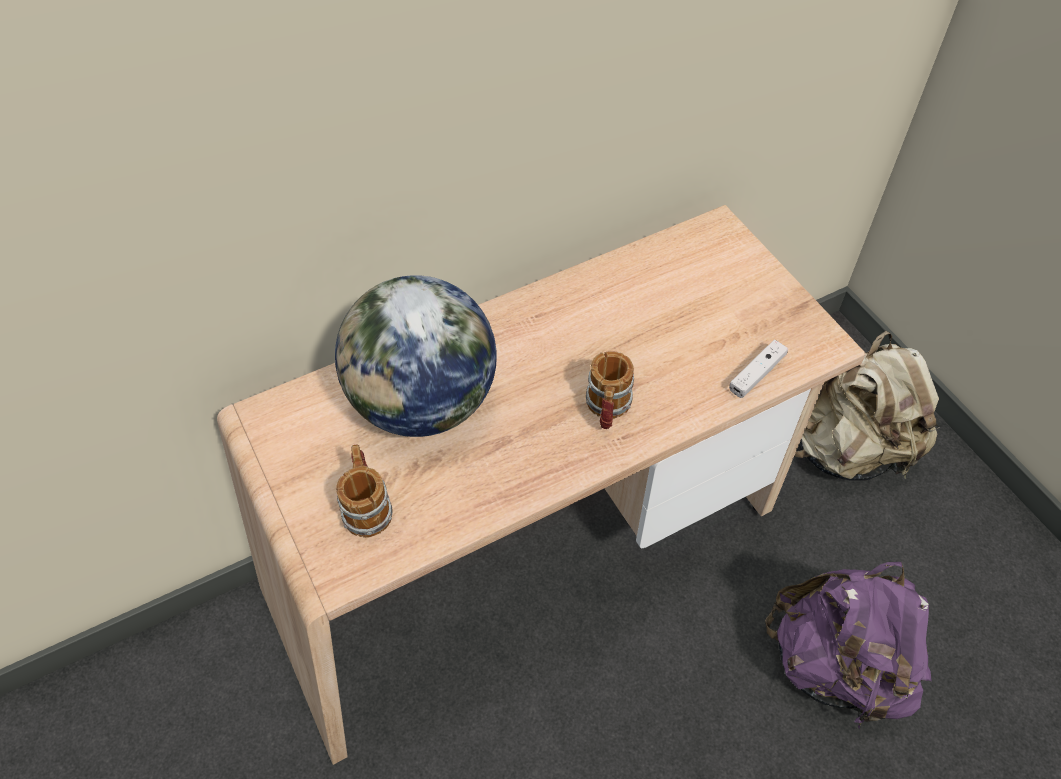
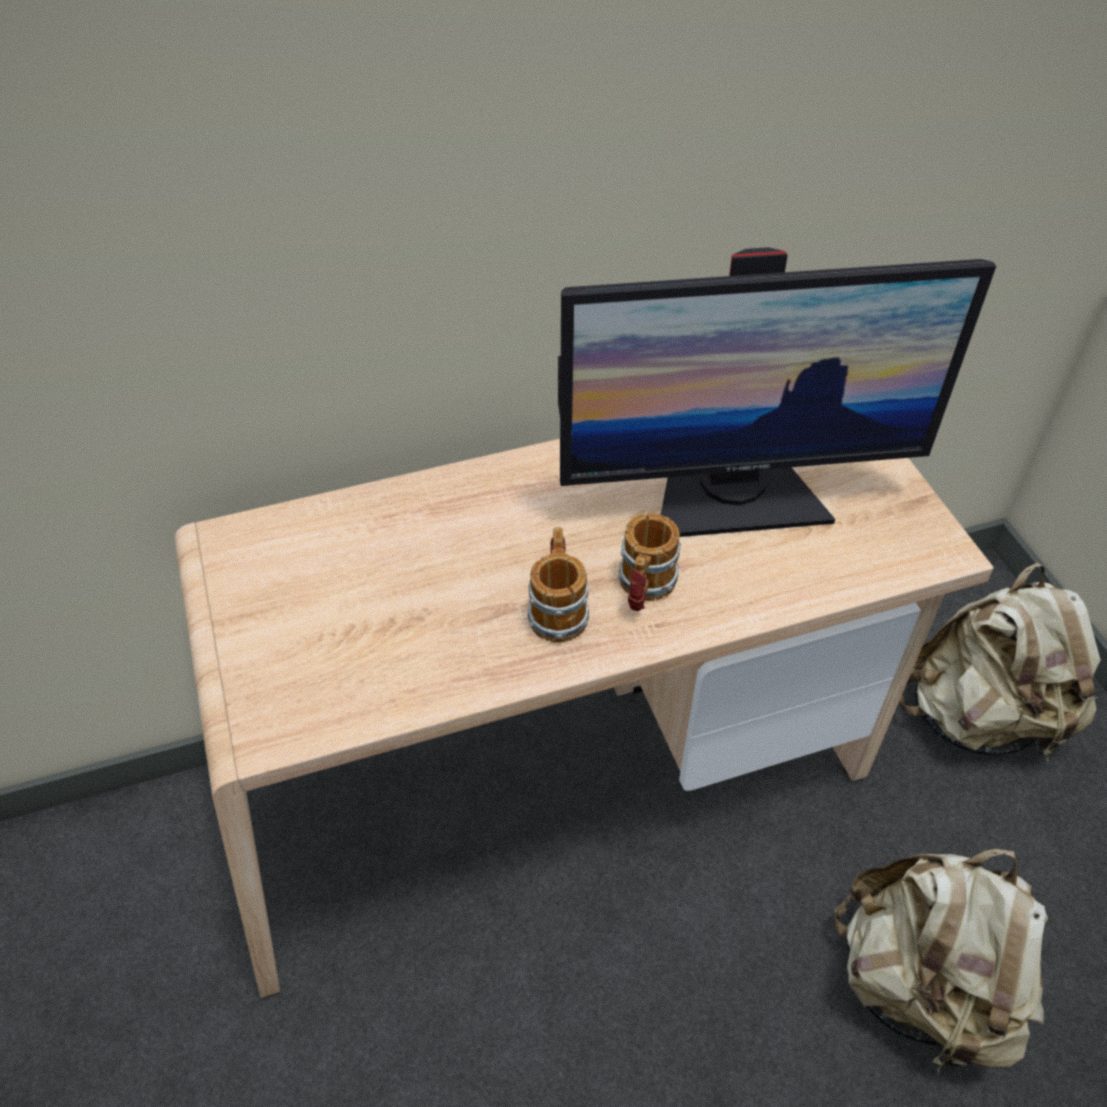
camera: 10 degrees right, 5 degrees down
globe [335,275,497,437] -> none
mug [336,444,392,538] -> mug moved to [528,527,589,643]
white game controller [729,340,788,398] -> none
purple backpack [765,562,932,729] -> beige backpack [834,849,1048,1074]
none -> monitor [558,247,996,537]

